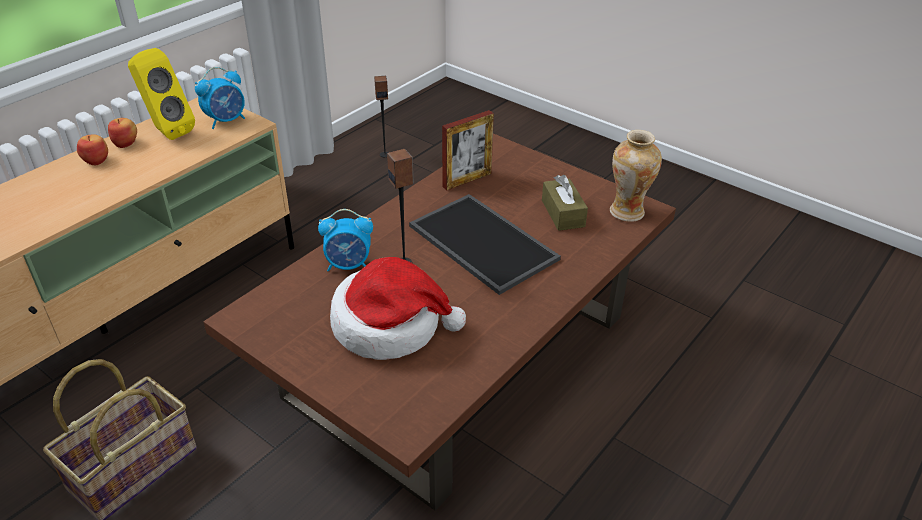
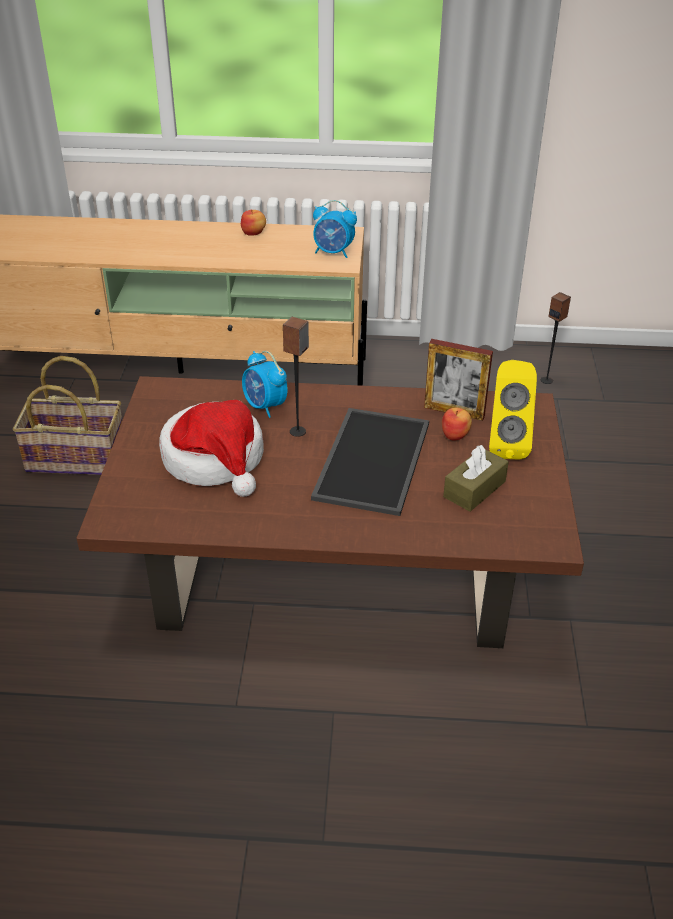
camera: 55 degrees right, 0 degrees up
apple [77,134,108,165] -> apple moved to [442,408,472,440]
yellow speaker [128,48,195,140] -> yellow speaker moved to [489,360,537,460]
vase [610,130,662,222] -> none

